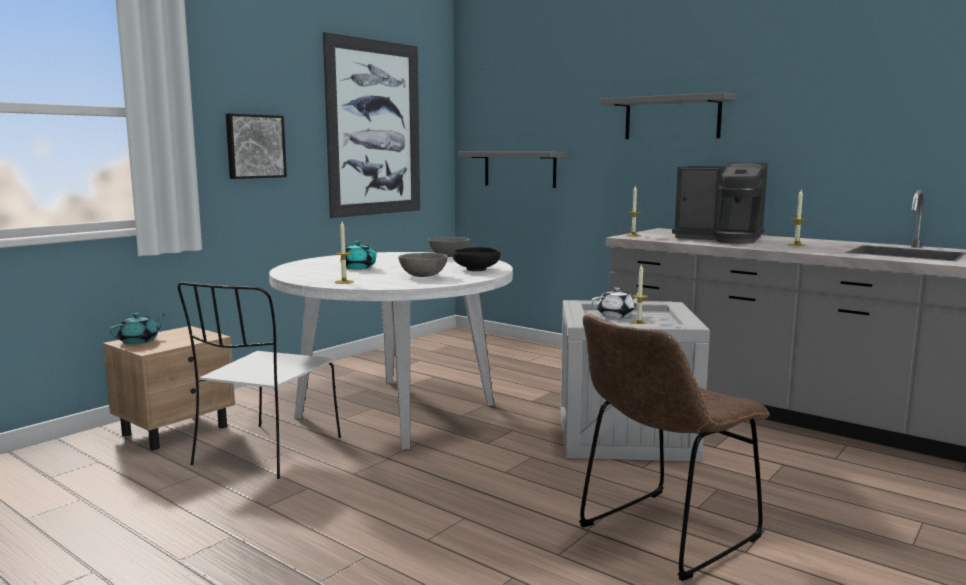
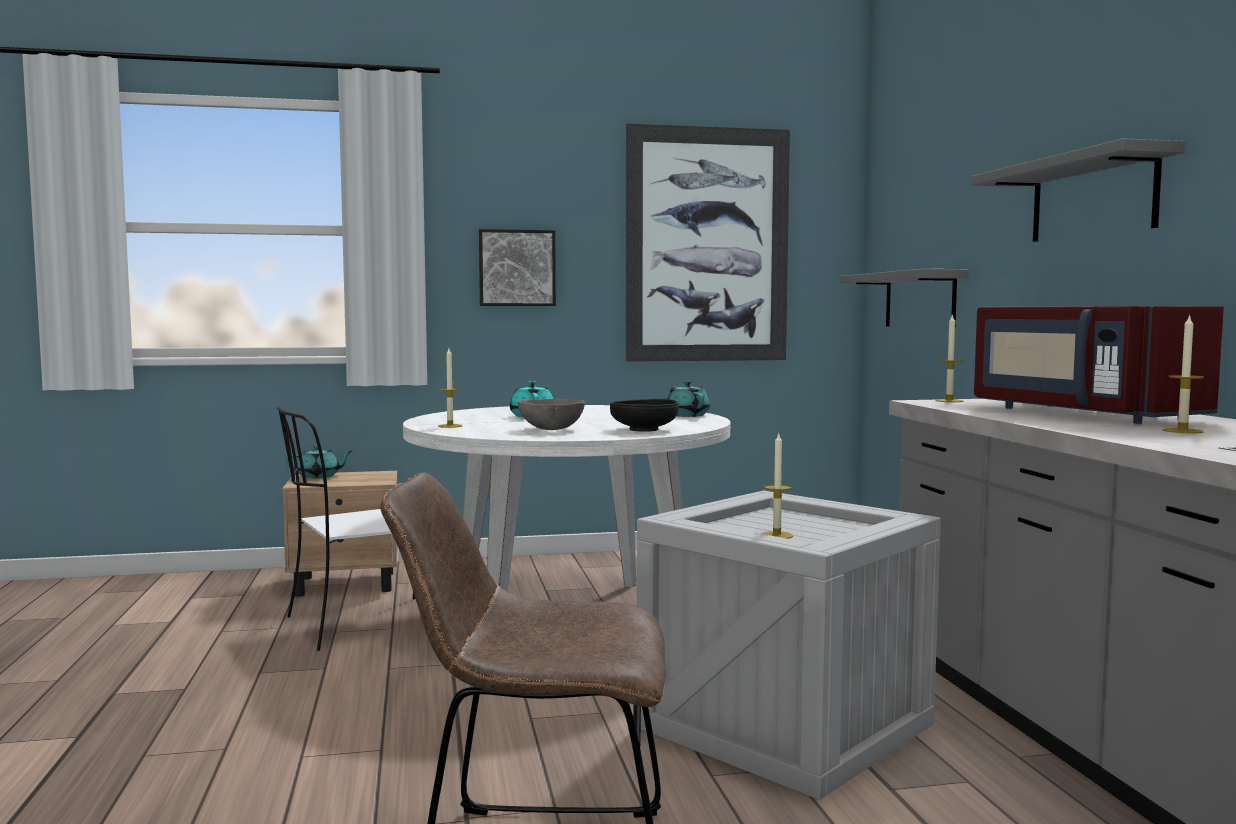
camera: 40 degrees right, 5 degrees down
grey bowl [428,237,470,257] -> turquoise teapot [666,381,710,417]
white teapot [592,287,644,318] -> none
coffee machine [672,162,768,244] -> red microwave [974,306,1224,424]

